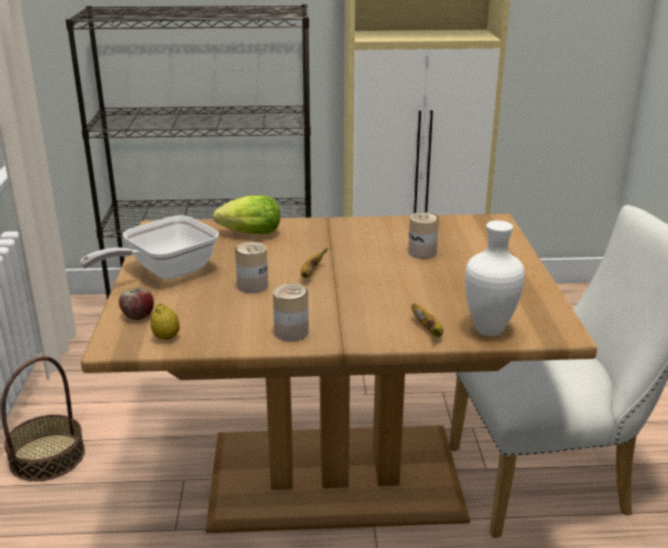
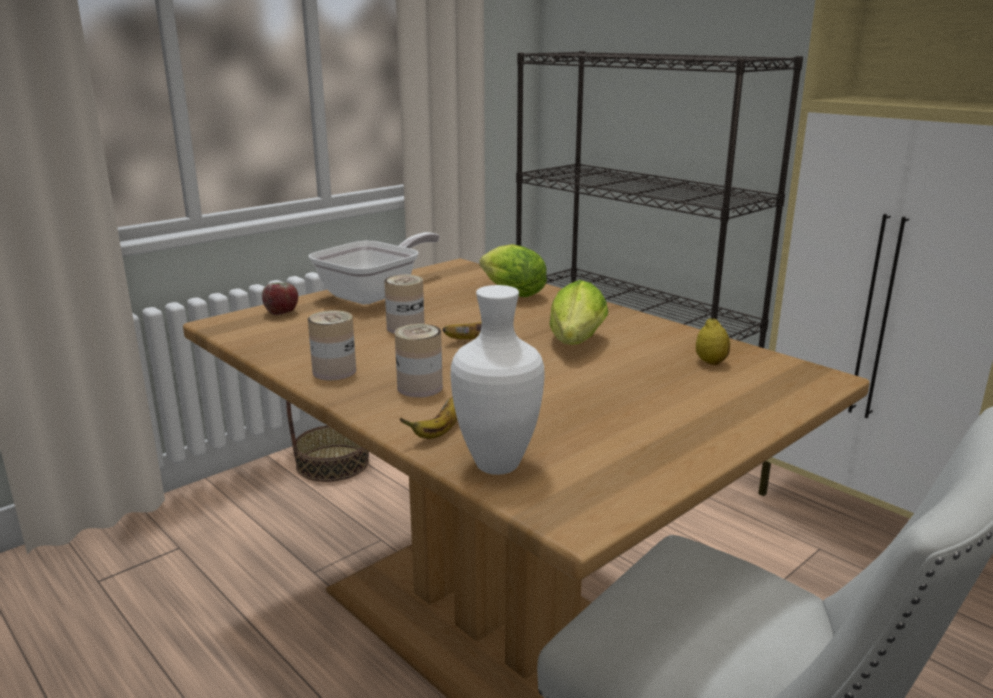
camera: 50 degrees right, 5 degrees down
frying pan [80,215,219,280] -> frying pan turned 120 degrees clockwise [309,232,440,304]
lemon [151,303,180,340] -> lemon moved to [696,318,730,365]
can [408,212,439,259] -> can moved to [395,324,443,398]
none -> lettuce [549,280,608,345]

